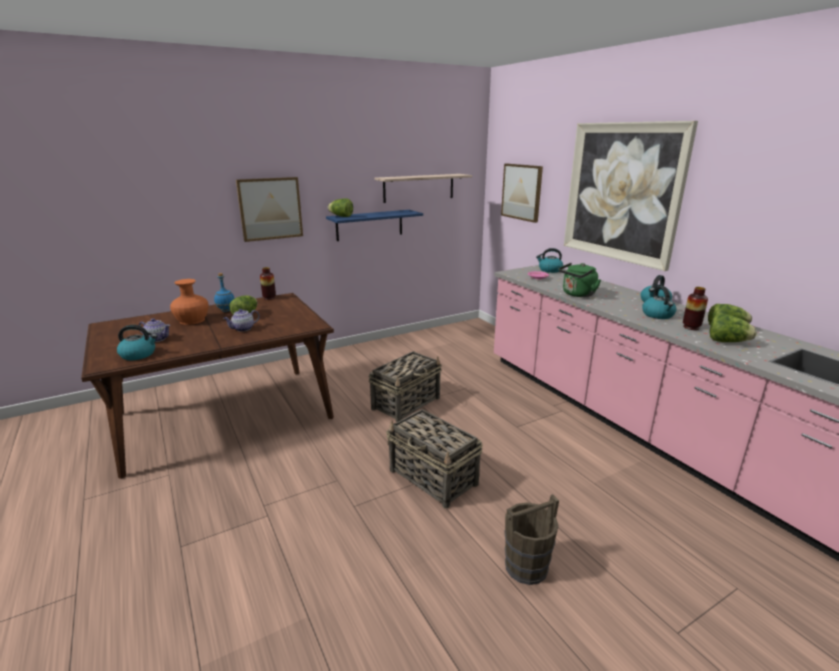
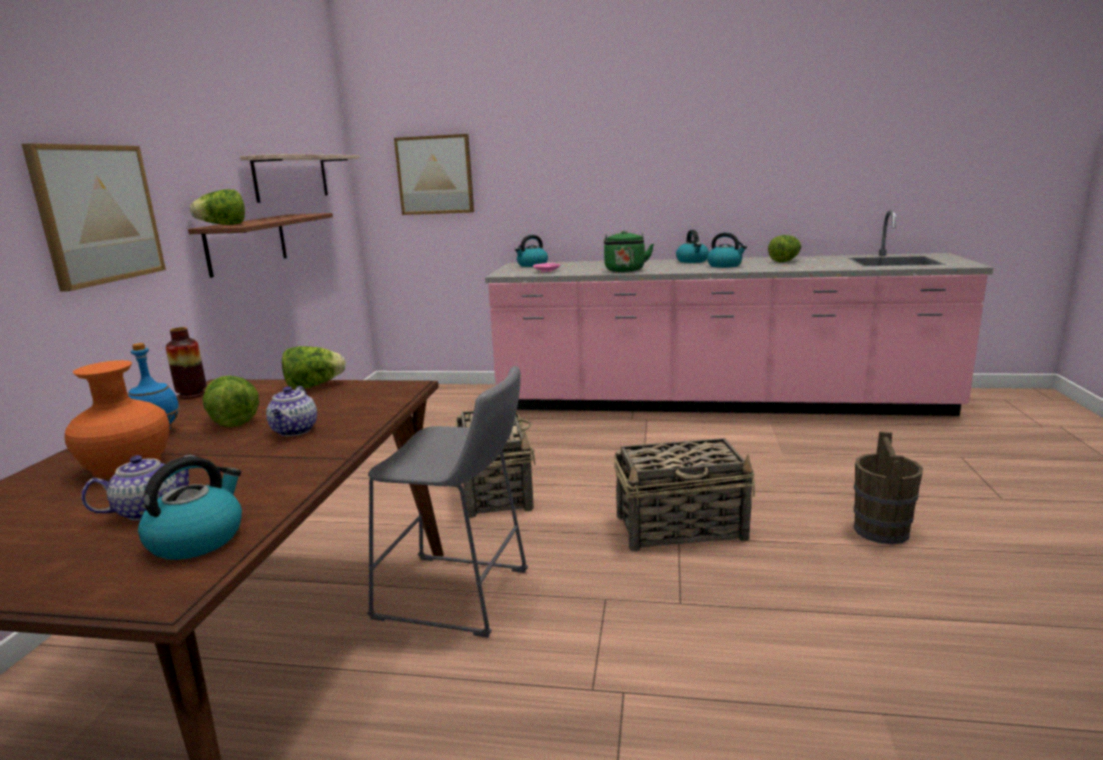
camera: 50 degrees left, 5 degrees down
blue shelf [326,210,423,241] -> brown shelf [188,213,333,278]
picture [564,121,698,271] -> none
vase [683,287,708,330] -> none
lettuce [710,314,757,342] -> lettuce moved to [282,346,346,389]
none -> grey stool [367,366,528,638]

